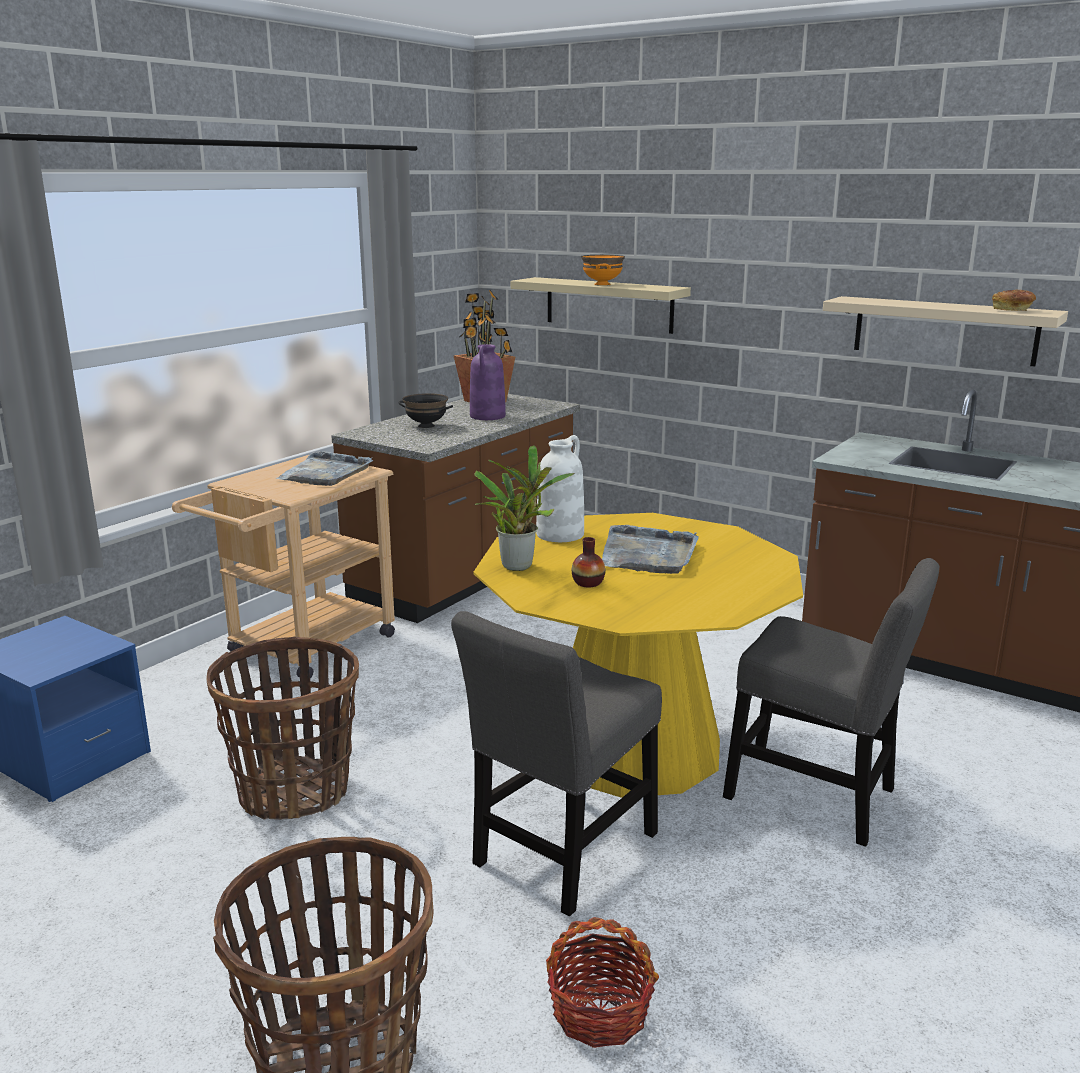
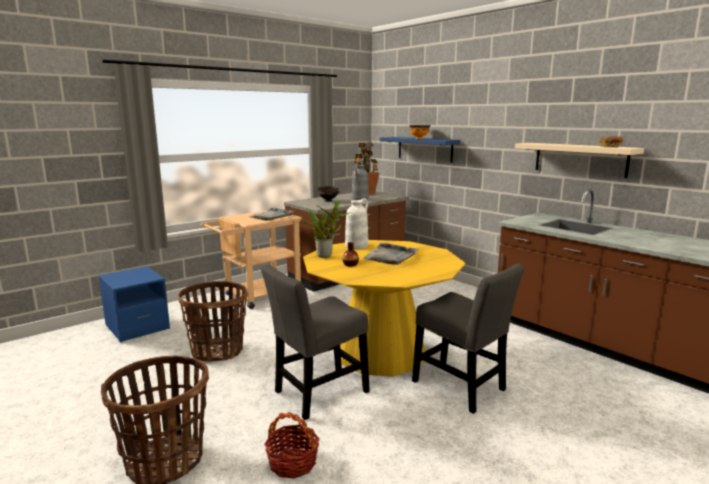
camera: 15 degrees right, 5 degrees down
purple vase [470,344,506,420] -> grey vase [352,165,369,200]
beige shelf [511,277,691,334] -> blue shelf [380,137,460,163]

